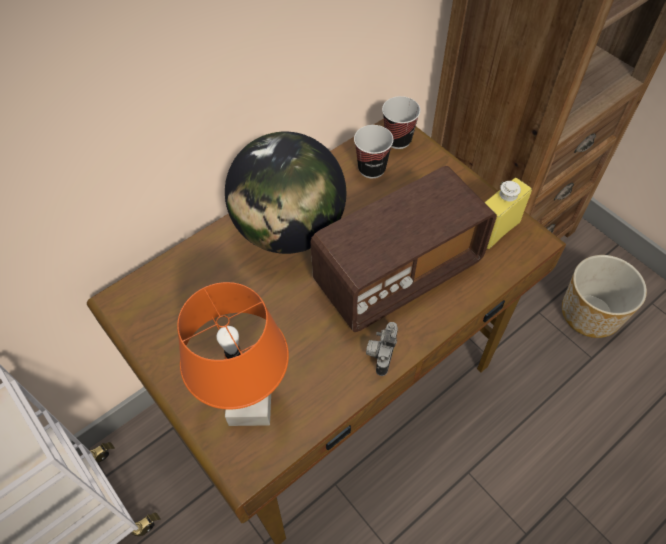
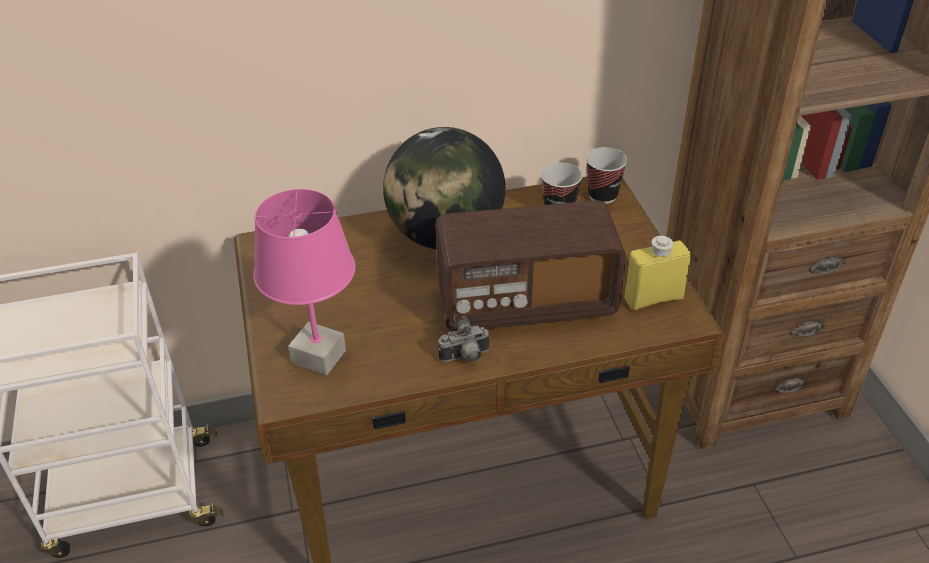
camera: 25 degrees right, 15 degrees down
orange table lamp [177,282,289,426] -> pink table lamp [253,189,355,375]
camera [366,322,398,376] -> camera turned 150 degrees counterclockwise [438,316,490,362]
planter [562,255,647,338] -> none

